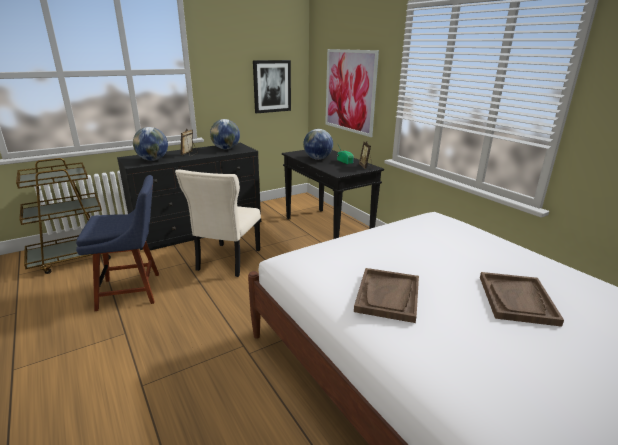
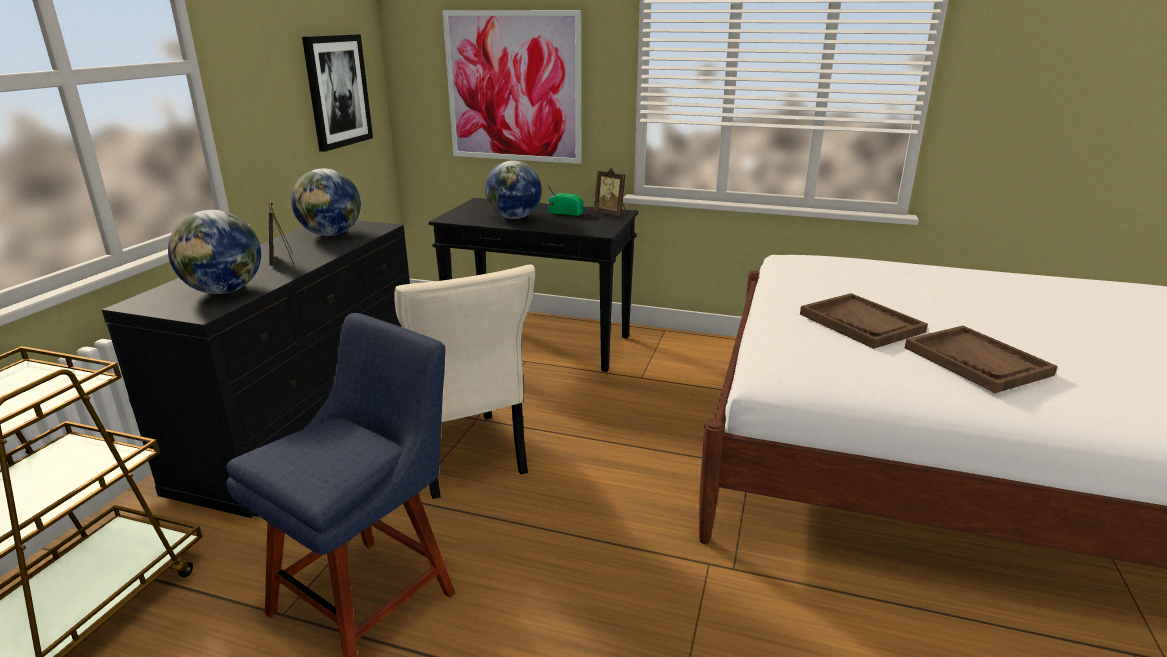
camera: 40 degrees left, 0 degrees up
brown tray [480,272,564,327] -> brown tray moved to [800,293,928,349]

